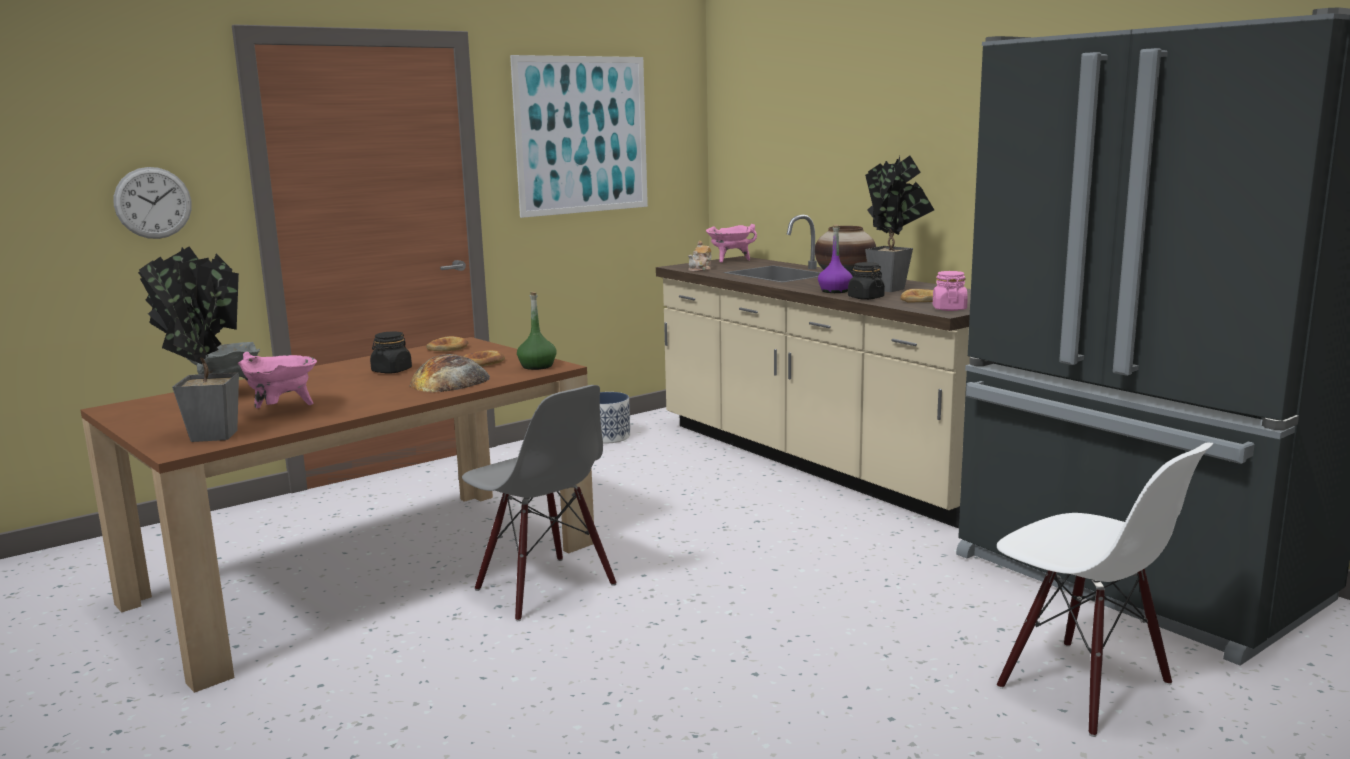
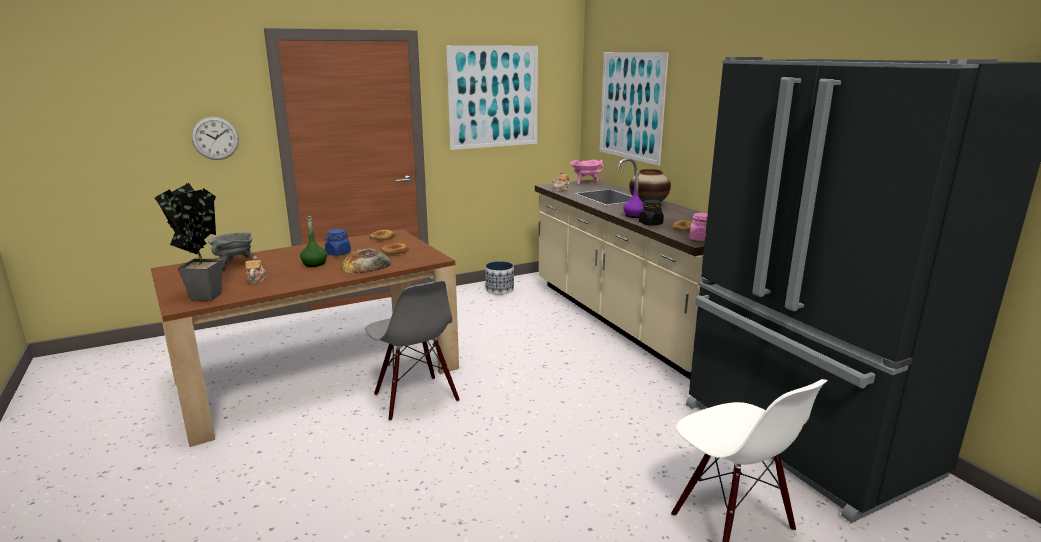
camera: 10 degrees right, 5 degrees up
pink cooking pot [238,352,317,408] -> teapot [246,256,266,284]
black jar [370,331,412,374] -> blue jar [324,229,351,256]
green bottle [517,292,557,370] -> green bottle moved to [300,216,327,267]
potted plant [865,156,934,292] -> none
none -> picture [599,52,669,166]

